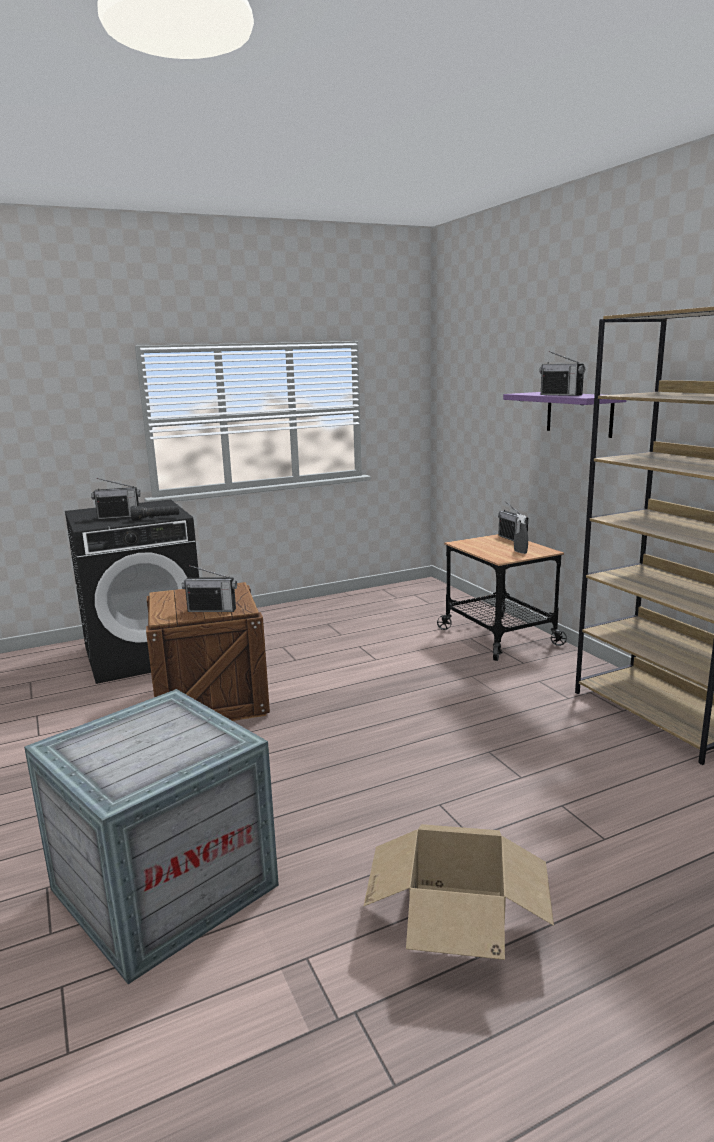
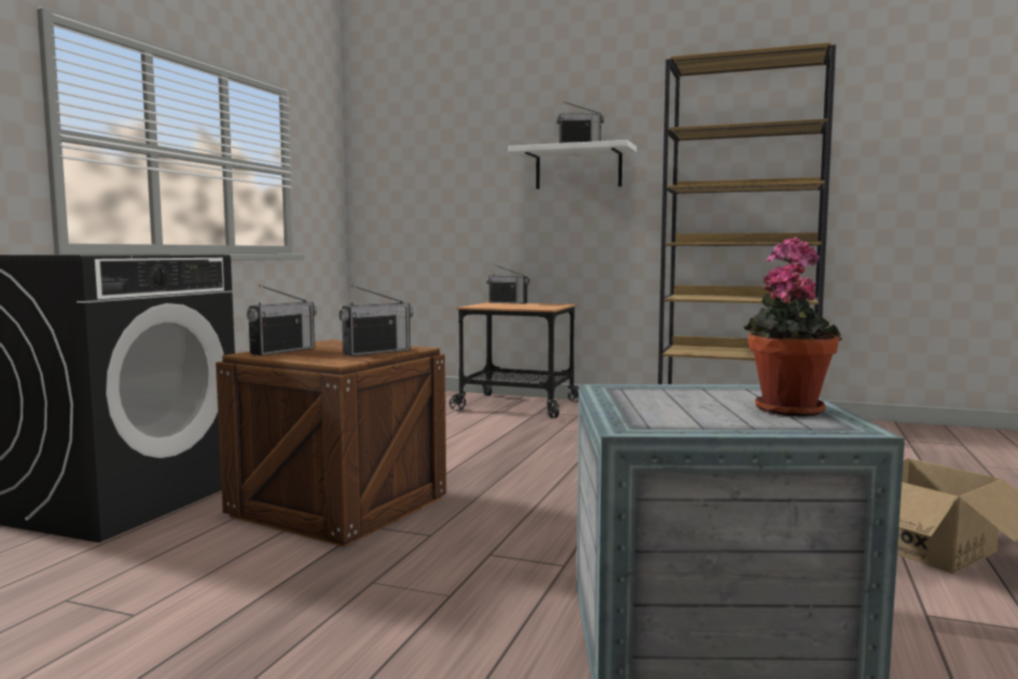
camera: 45 degrees left, 10 degrees down
radio [91,478,141,519] -> radio moved to [246,285,317,355]
black flashlight [130,505,179,521] -> none
purple shelf [503,392,627,438] -> white shelf [508,140,637,189]
grey spray bottle [514,514,528,554] -> none
none -> potted plant [744,237,842,416]

